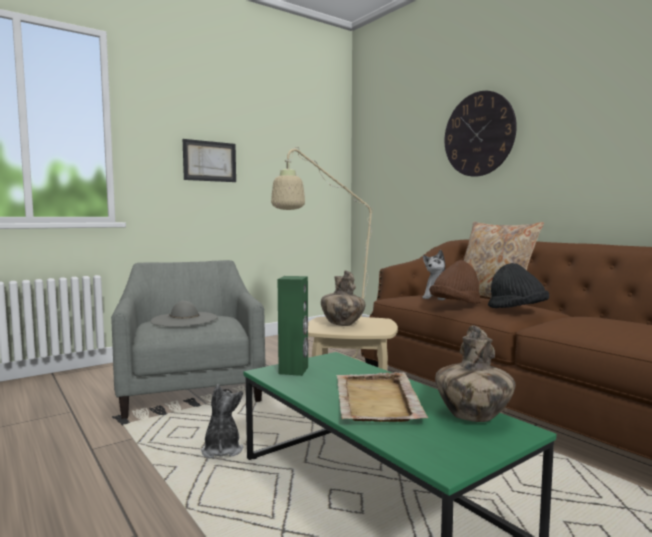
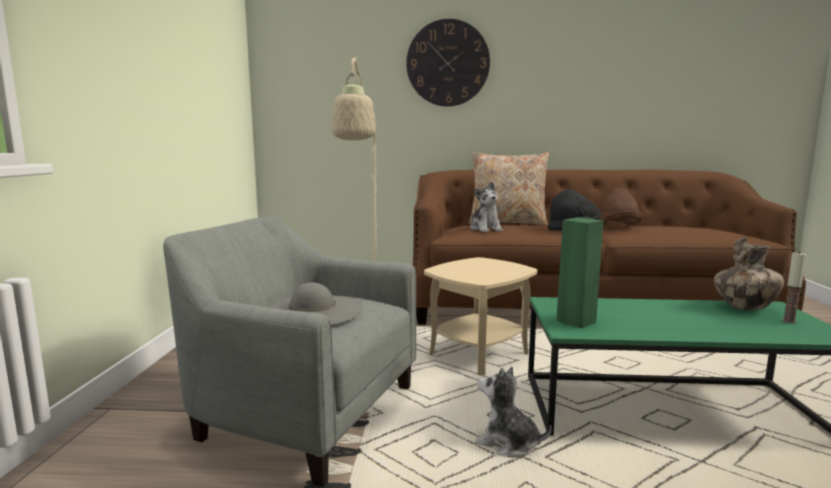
camera: 50 degrees left, 5 degrees up
picture [183,139,236,182] -> none
vase [321,270,365,326] -> none
beige tray [336,372,428,422] -> none
brown hat [429,260,481,304] -> brown hat moved to [599,187,643,223]
none -> candle [782,251,806,323]

